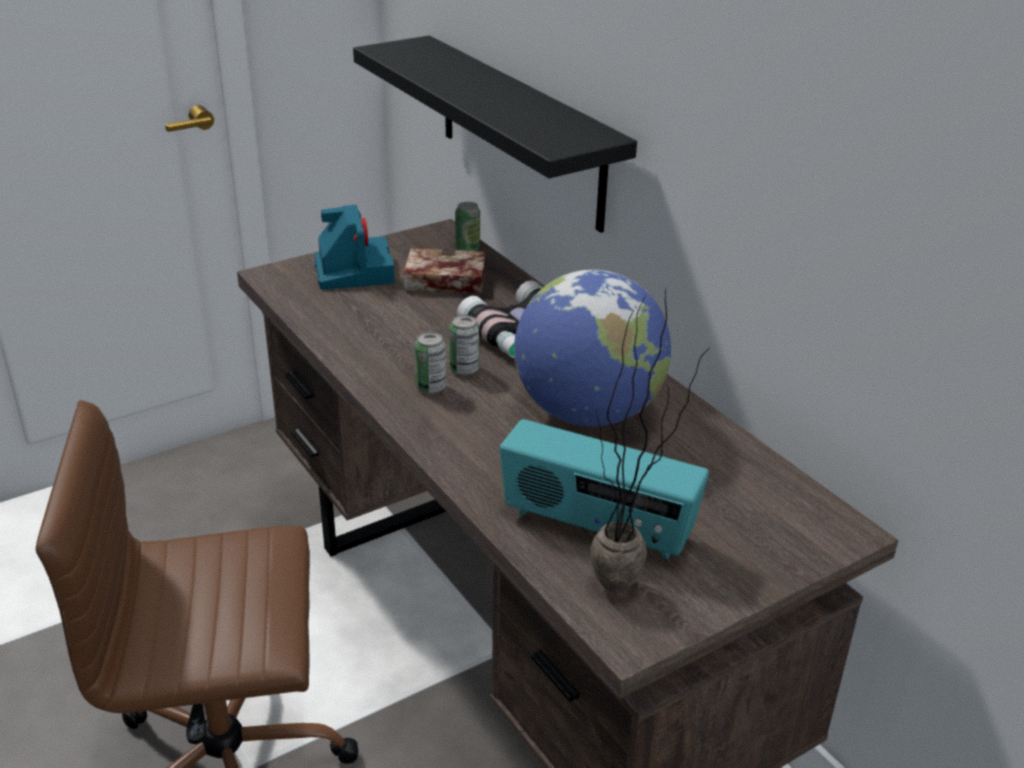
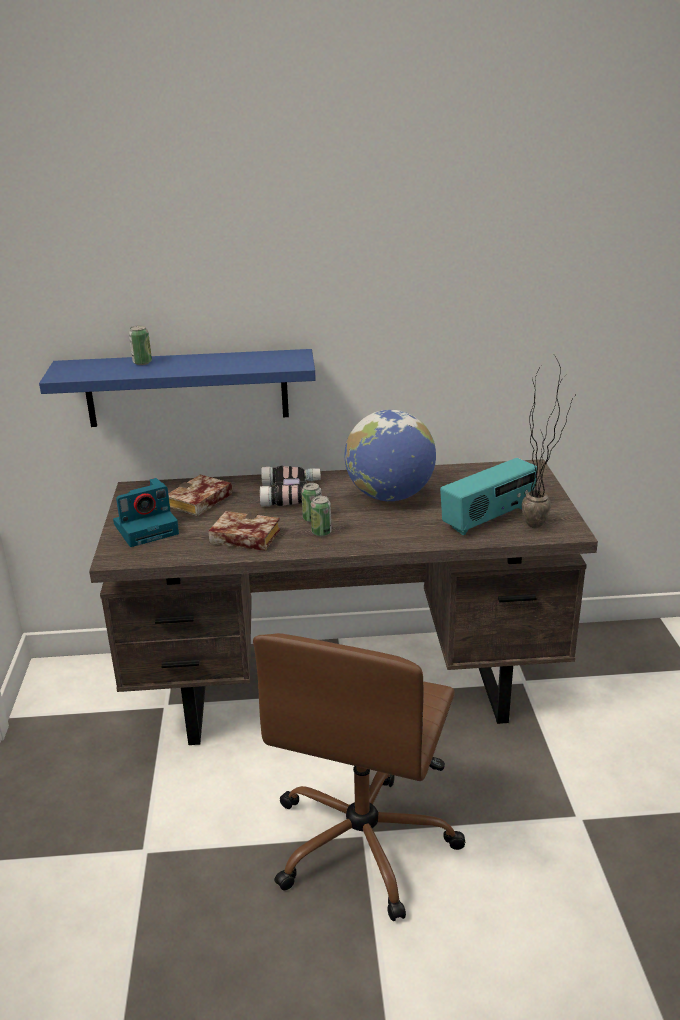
camera: 60 degrees left, 5 degrees down
camera [314,205,395,290] -> camera turned 135 degrees clockwise [113,478,179,547]
black shelf [353,36,637,233] -> blue shelf [39,349,316,427]
can [455,202,480,251] -> can moved to [129,325,152,365]
none -> book [208,511,280,551]

